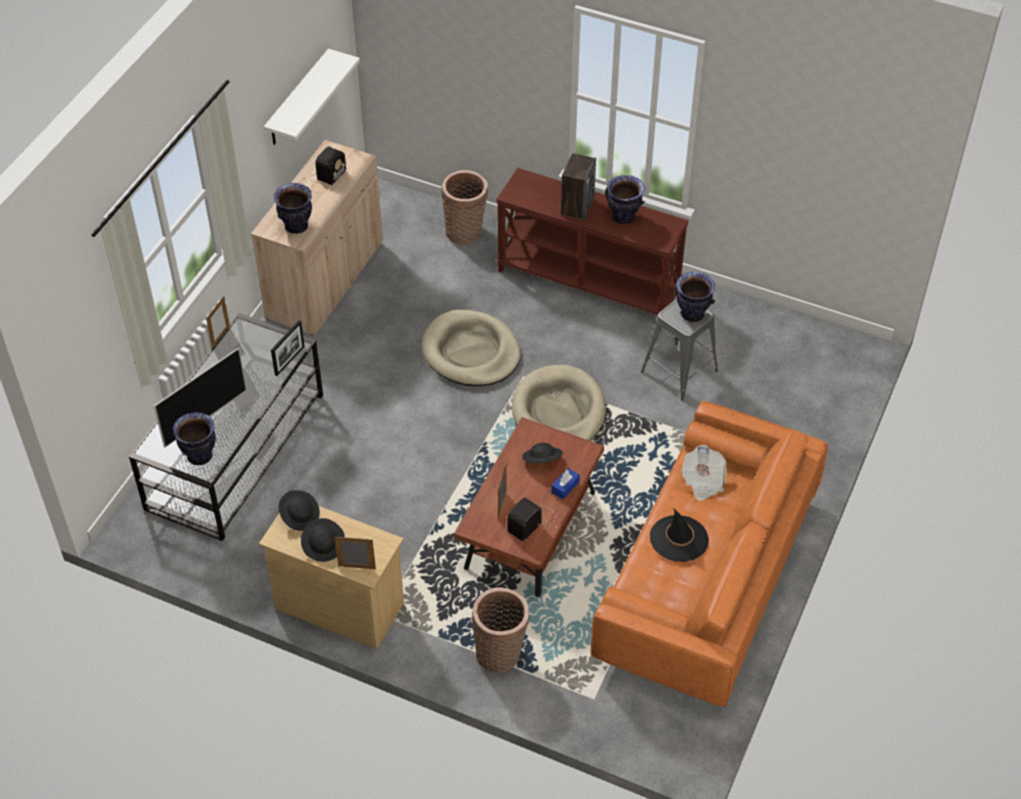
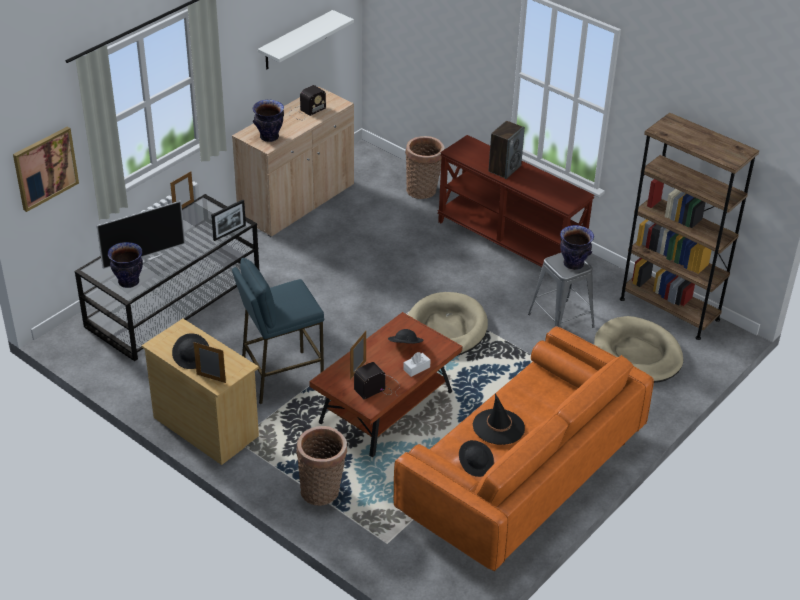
camera: 15 degrees right, 10 degrees down
black hat [278,490,320,531] -> black hat moved to [459,440,494,477]
beige dog bed [421,309,521,386] -> beige dog bed moved to [594,316,683,383]
blue tissue box [551,468,580,499] -> white tissue box [403,352,431,377]
vase [605,175,645,224] -> none
newspaper [681,445,727,501] -> none
none -> picture [13,127,79,212]
none -> blue stool [232,258,324,404]
none -> brown bookcase [620,113,759,340]

